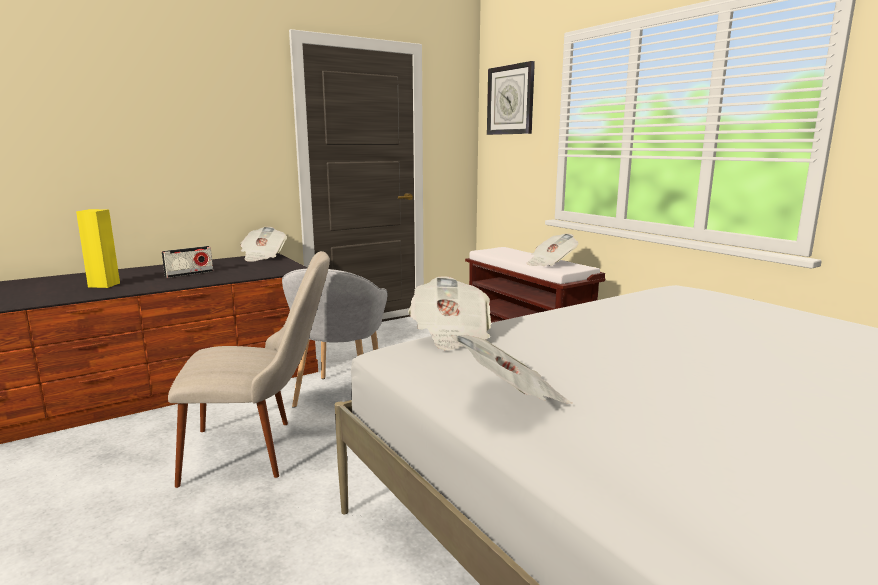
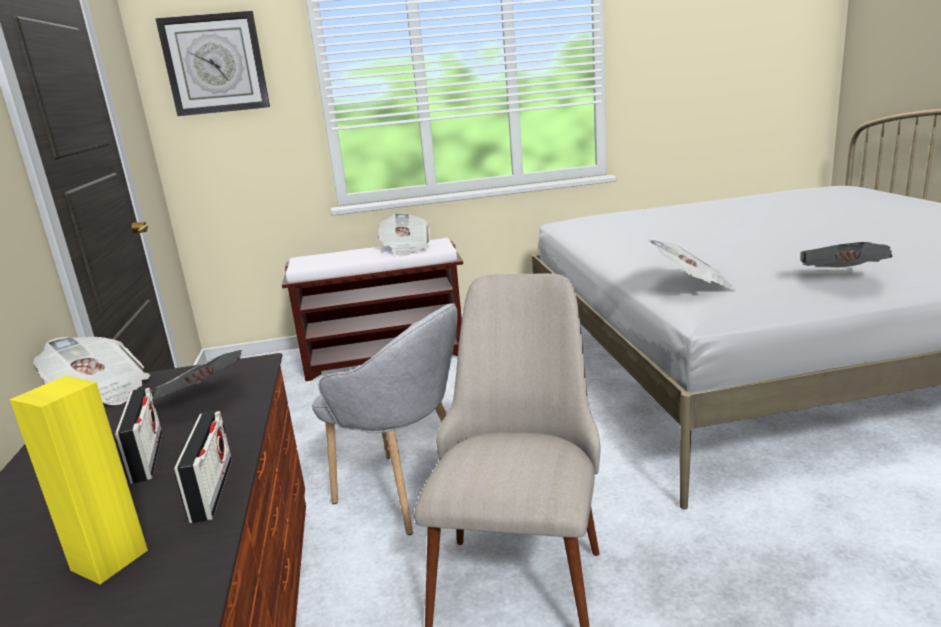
camera: 65 degrees left, 5 degrees up
none -> newspaper [151,350,242,400]
none -> radio [174,411,232,523]

